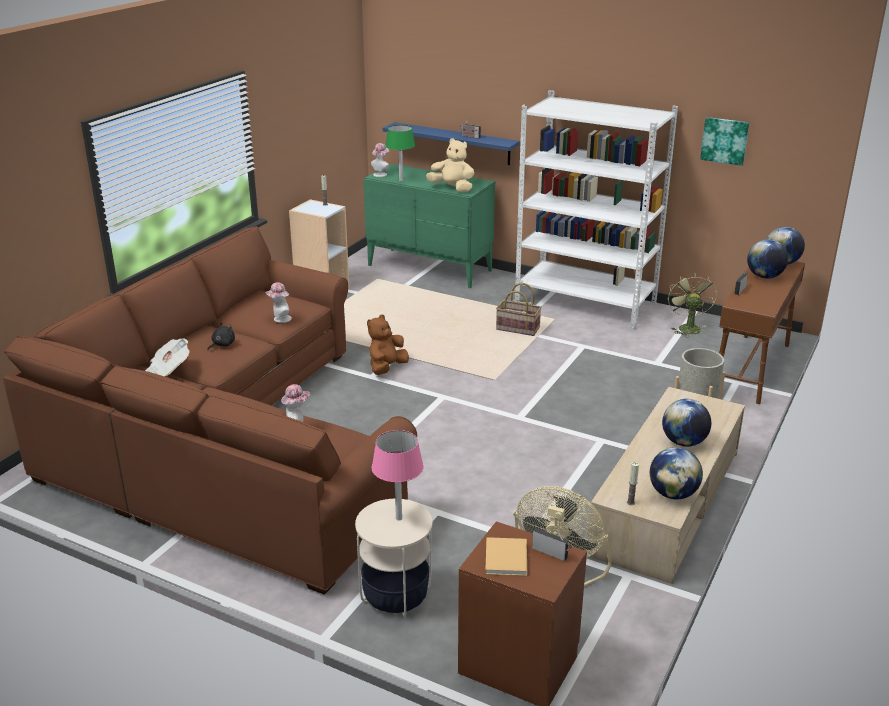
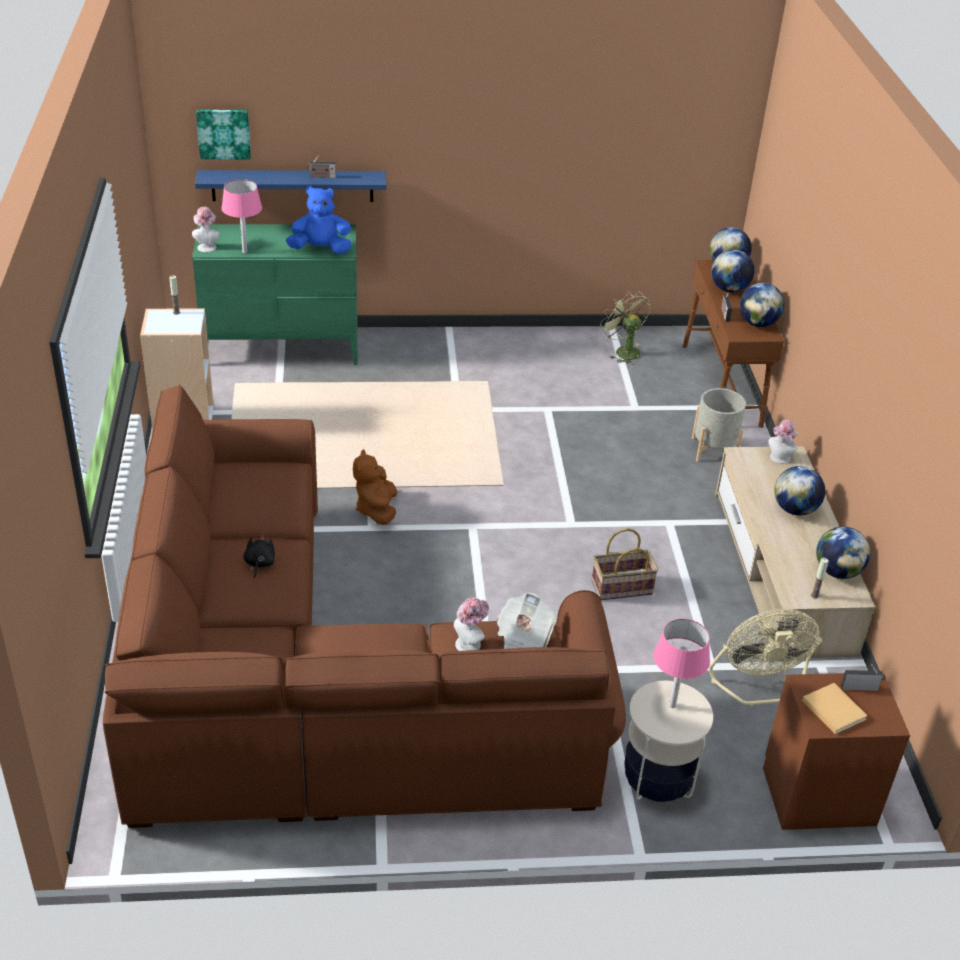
camera: 35 degrees left, 10 degrees up
newspaper [145,338,189,376] -> newspaper moved to [496,592,556,649]
hat [265,282,292,323] -> hat moved to [769,420,798,464]
green table lamp [385,125,415,182] -> pink table lamp [221,179,262,253]
beige plush toy [426,138,474,192] -> blue plush toy [286,186,351,254]
basket [496,283,542,336] -> basket moved to [592,528,658,600]
white bookcase [515,90,678,330] -> none
picture [700,117,749,166] -> picture moved to [196,110,251,160]
none -> globe [739,283,784,327]

